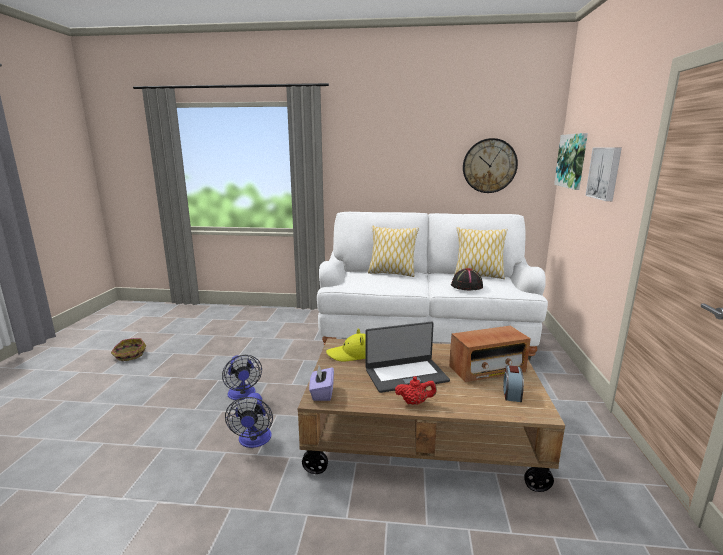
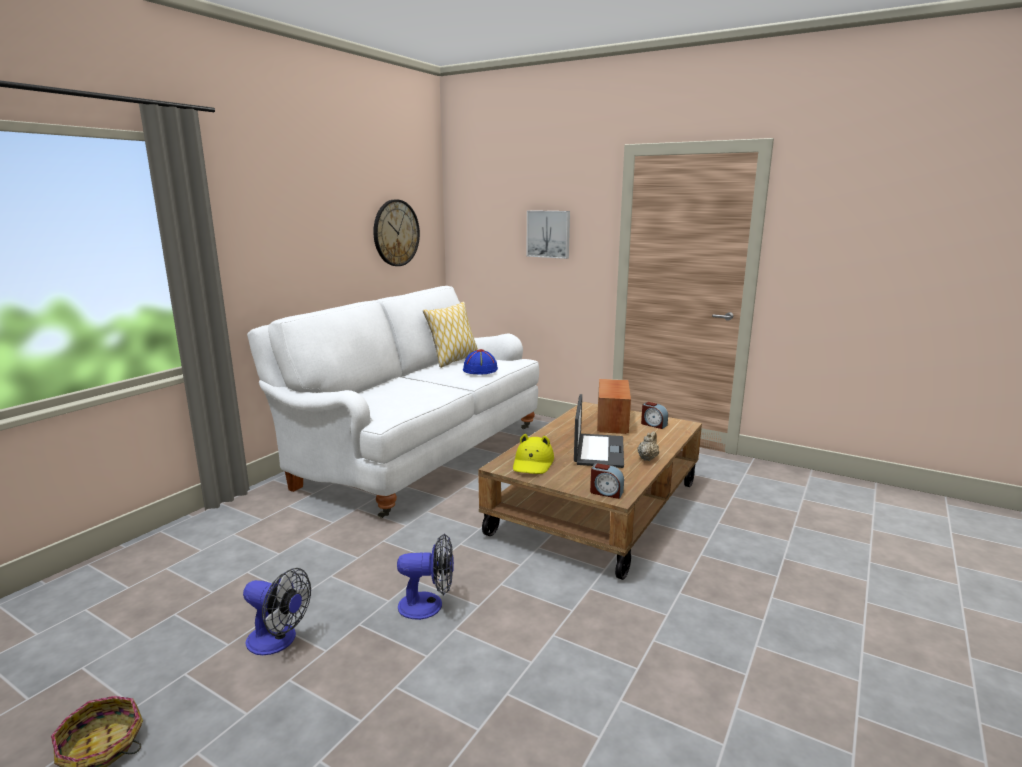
camera: 65 degrees left, 0 degrees up
fan [225,393,273,448] -> fan moved to [243,568,311,655]
purple tissue box [309,366,334,401] -> alarm clock [590,463,624,499]
pillow [368,226,419,277] -> none
red teapot [395,377,437,405] -> beige teapot [638,431,659,461]
black hat [451,268,483,290] -> blue hat [463,349,498,375]
picture [554,133,588,190] -> none

